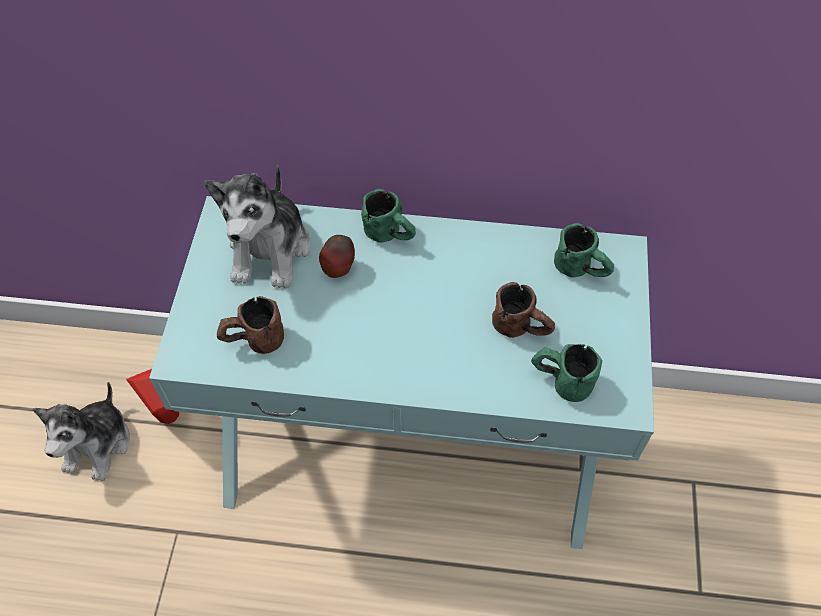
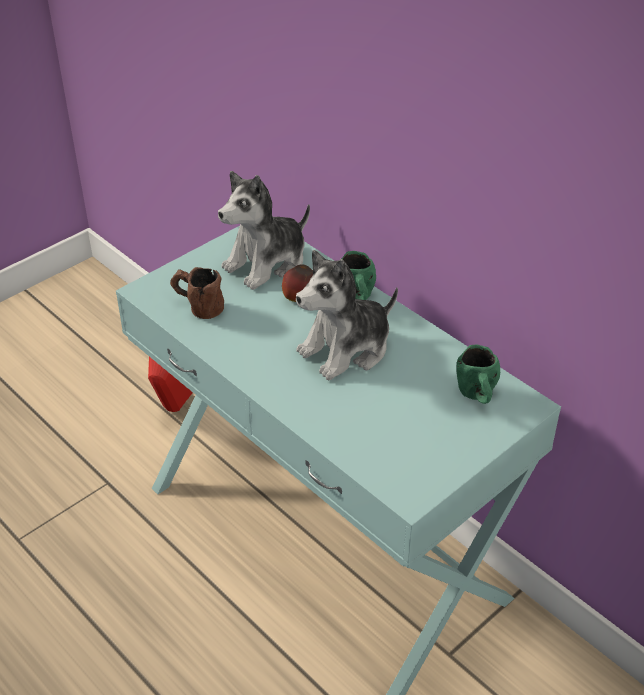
camera: 40 degrees right, 15 degrees down
plush toy [33,382,130,482] -> plush toy moved to [296,250,398,380]
brown mug [492,282,555,338] -> none
green mug [531,344,602,402] -> none

